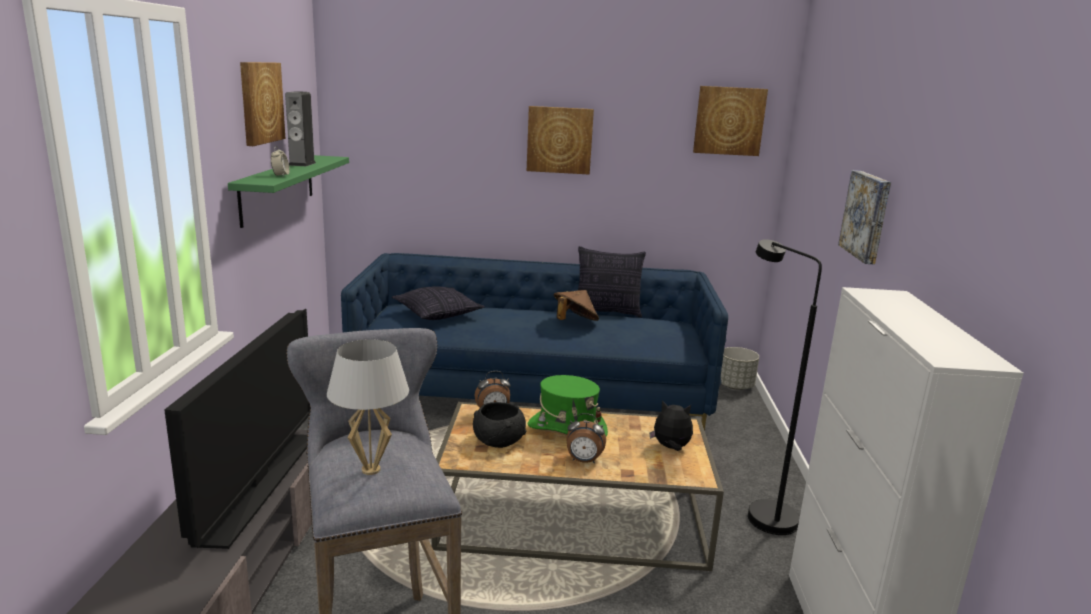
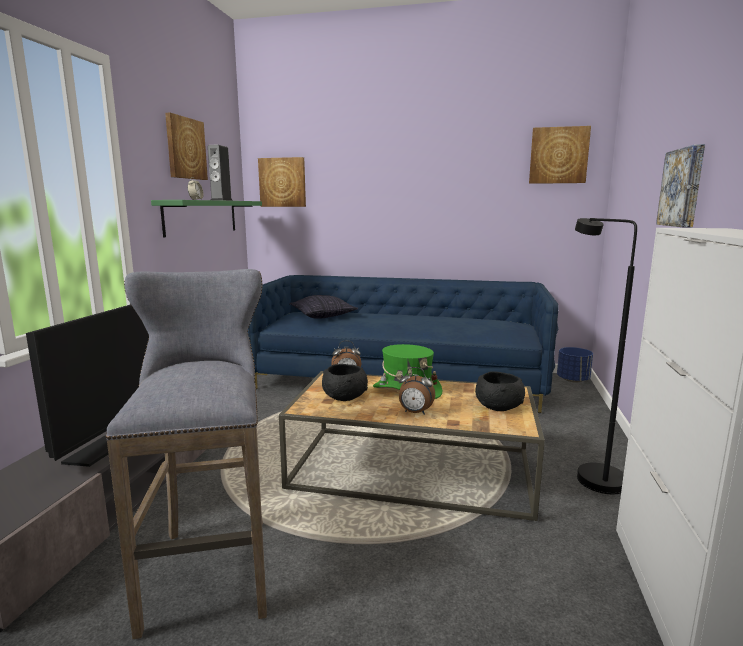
camera: 10 degrees right, 5 degrees down
white table lamp [327,339,409,475] -> none
picture [527,106,594,175] -> picture moved to [258,157,306,207]
brown hat [554,290,599,321] -> none
pillow [573,246,646,318] -> none
plush toy [650,400,693,451] -> black bowl [475,371,525,411]
grey planter [721,347,759,390] -> blue planter [557,347,593,383]

